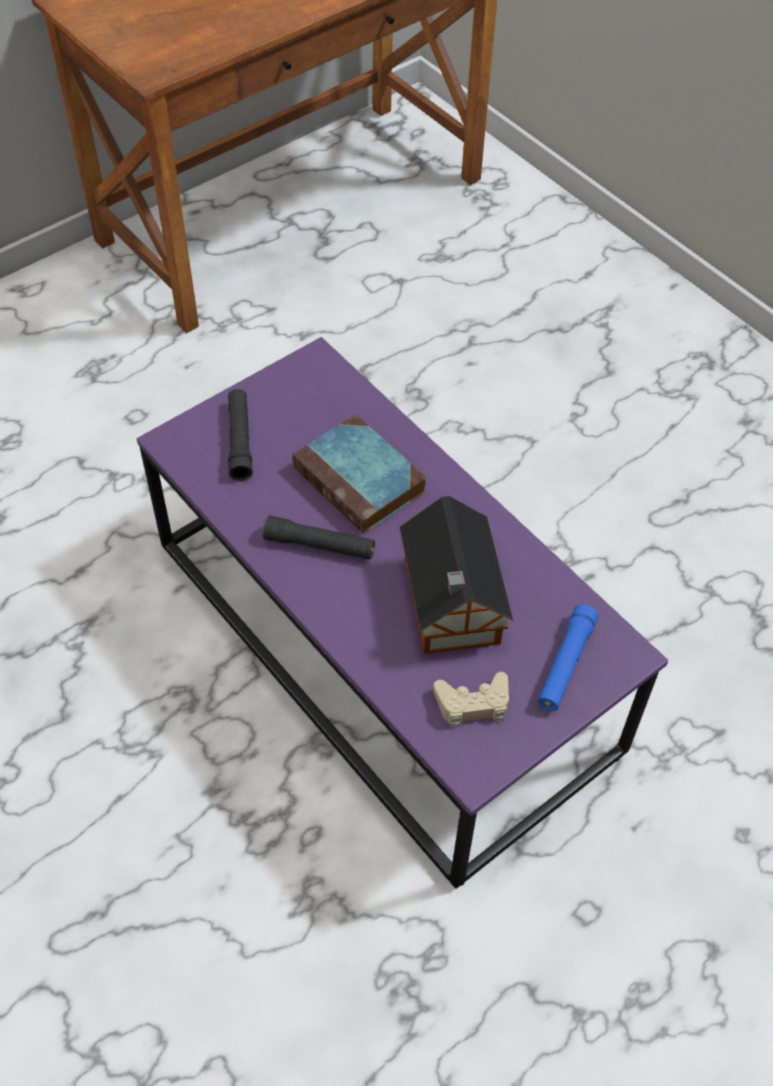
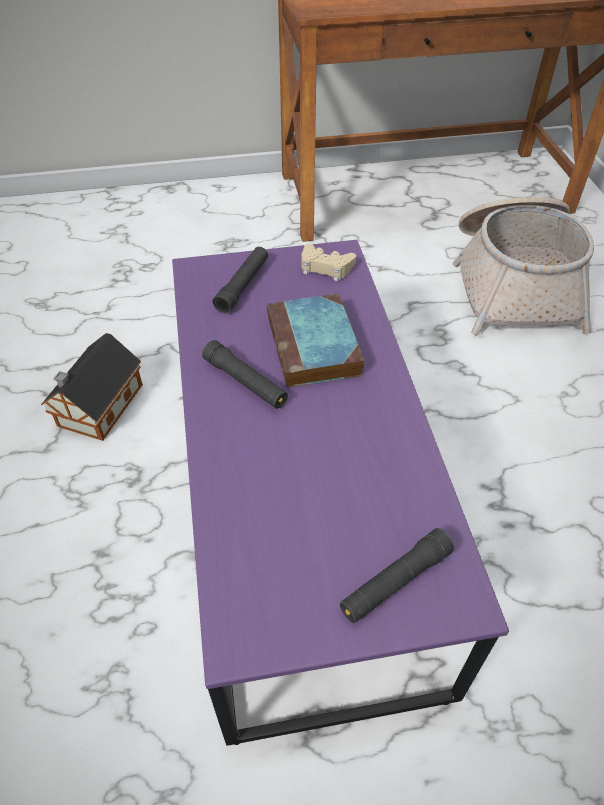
camera: 30 degrees right, 5 degrees down
toy house [400,496,513,654] -> toy house moved to [41,333,143,441]
beige game controller [433,672,509,728] -> beige game controller moved to [301,244,356,281]
blue flashlight [538,604,599,711] -> black flashlight [340,528,454,623]
none -> basket [453,197,594,336]

